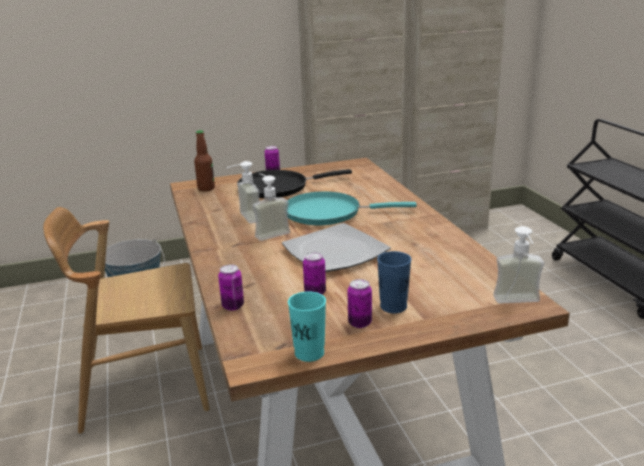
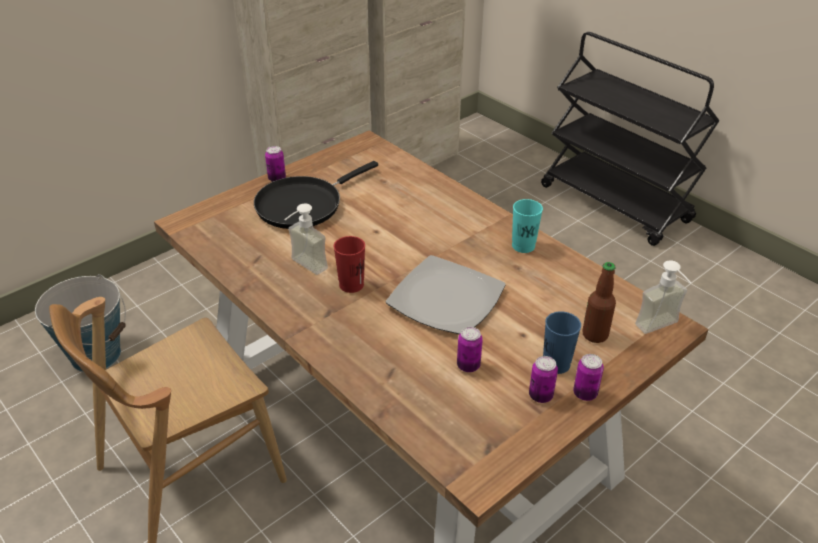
camera: 25 degrees left, 15 degrees up
bottle [194,130,215,191] -> bottle moved to [582,262,616,343]
can [218,264,244,311] -> can moved to [573,354,604,401]
soap dispenser [252,173,290,241] -> red cup [334,236,365,293]
turquoise frying pan [288,191,417,225] -> none
turquoise cup [288,291,326,362] -> turquoise cup moved to [512,199,543,253]

